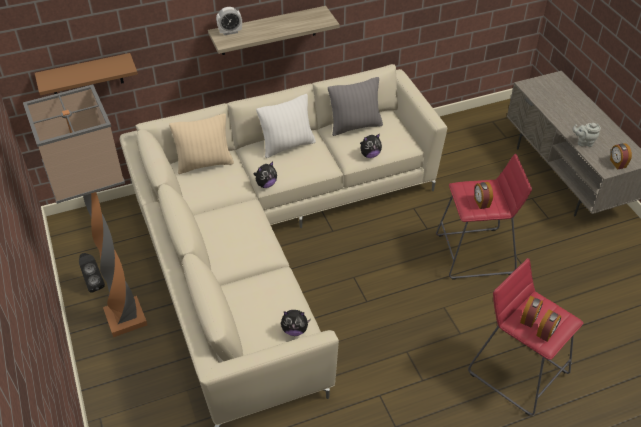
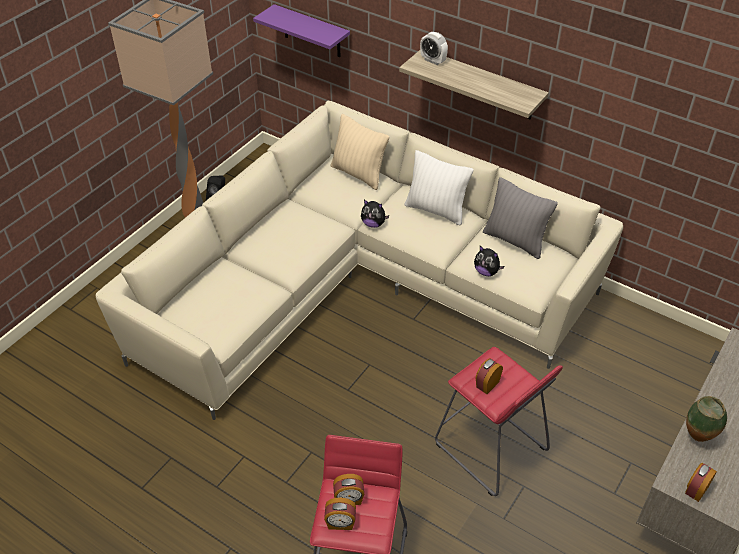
camera: 55 degrees right, 0 degrees up
brown shelf [35,53,138,96] -> purple shelf [253,4,350,57]
plush toy [281,310,311,336] -> none
grey teapot [572,123,601,147] -> vase [686,396,727,442]

